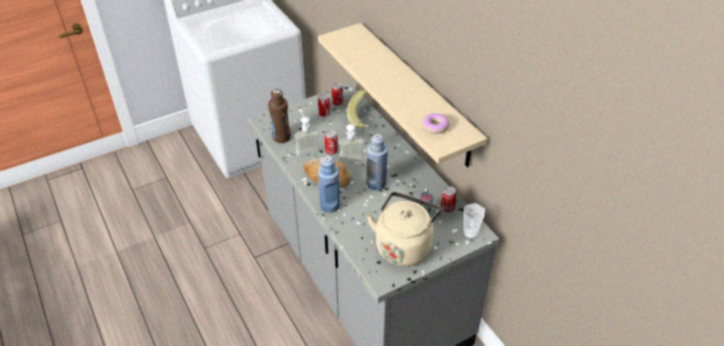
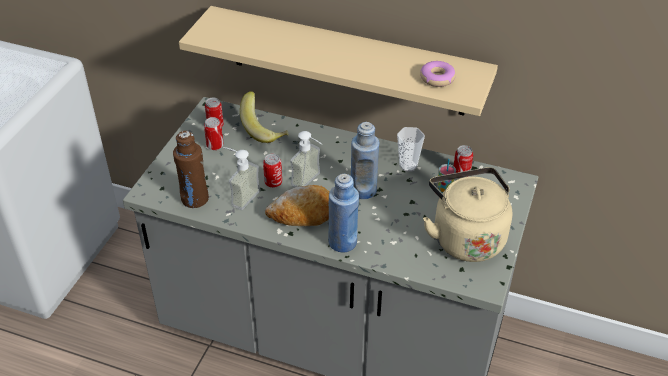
camera: 40 degrees left, 0 degrees up
cup [464,203,485,239] -> cup moved to [397,127,425,172]

